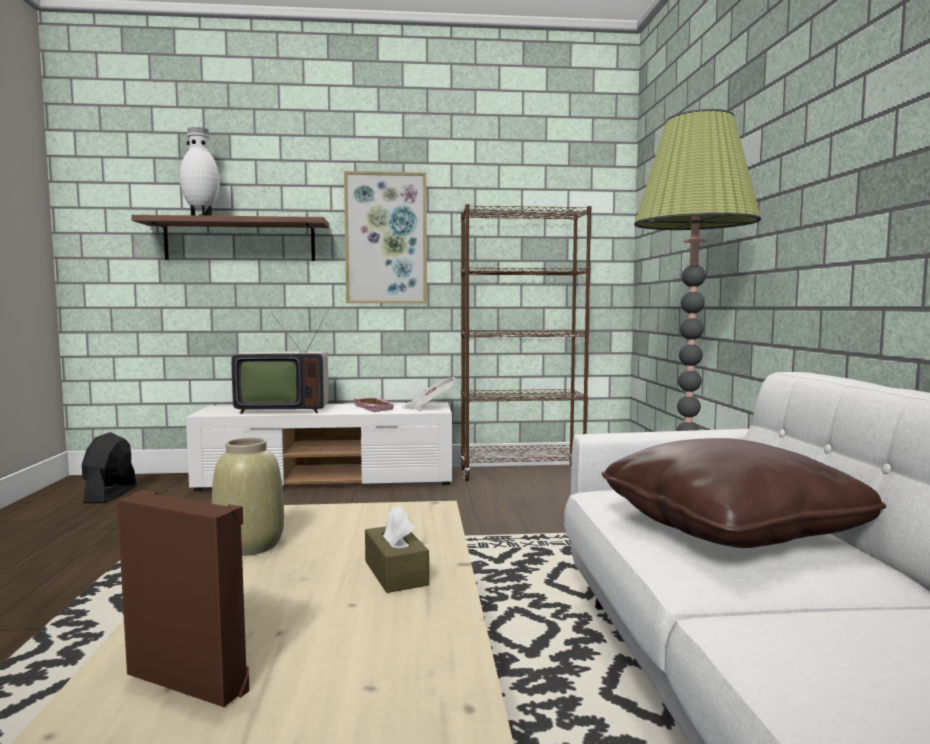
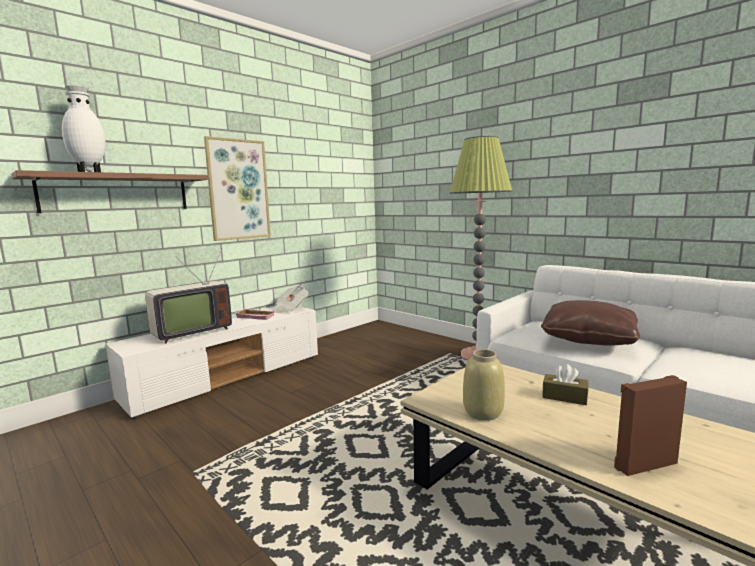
camera: 40 degrees left, 5 degrees up
black fan [82,432,137,503] -> none
brown bookcase [460,204,591,481] -> none

